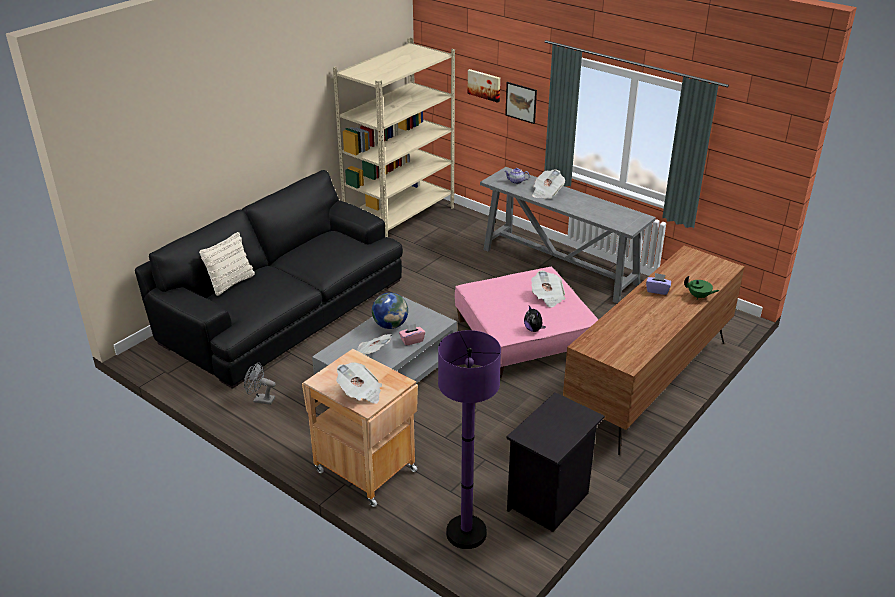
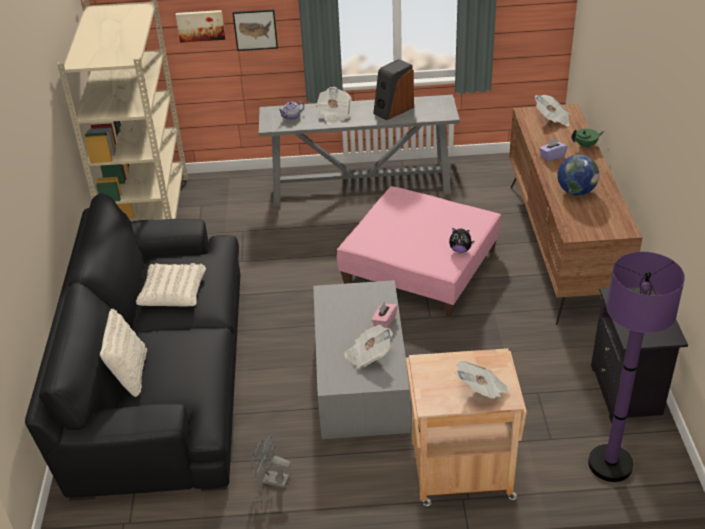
camera: 40 degrees left, 5 degrees up
grey fan [244,362,276,405] -> grey fan turned 45 degrees clockwise [251,436,291,488]
globe [372,293,408,329] -> globe moved to [557,155,599,196]
newspaper [531,270,566,308] -> newspaper moved to [535,95,569,126]
none -> beige pillow [136,263,206,306]
none -> speaker [373,59,414,120]

